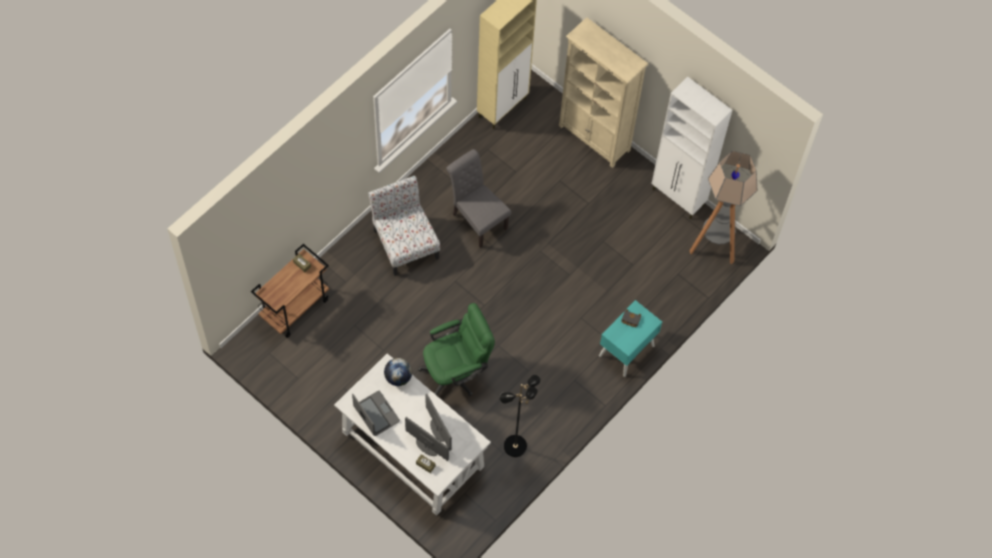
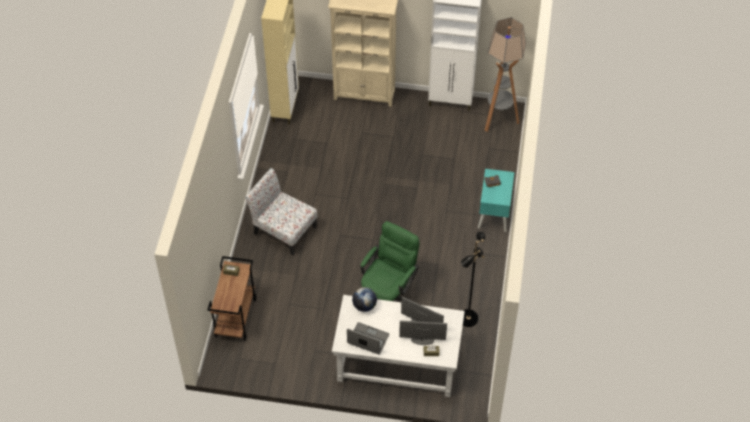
camera: 30 degrees left, 10 degrees down
grey chair [446,149,511,248] -> none

